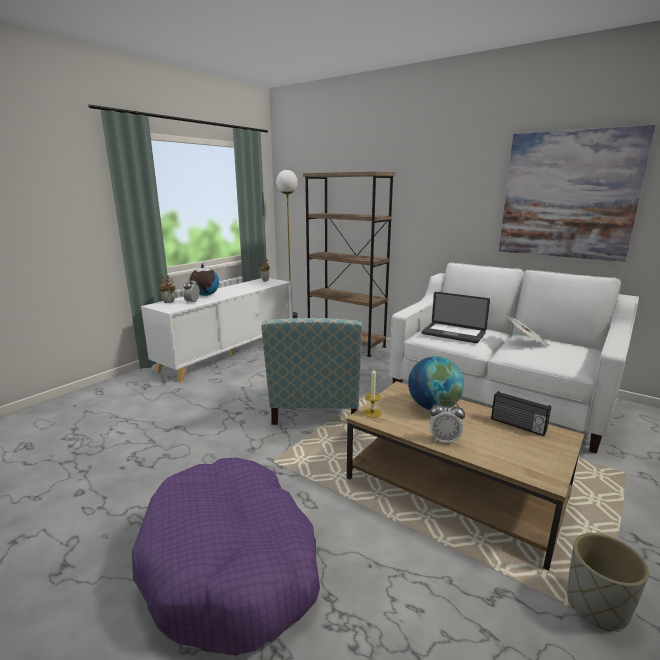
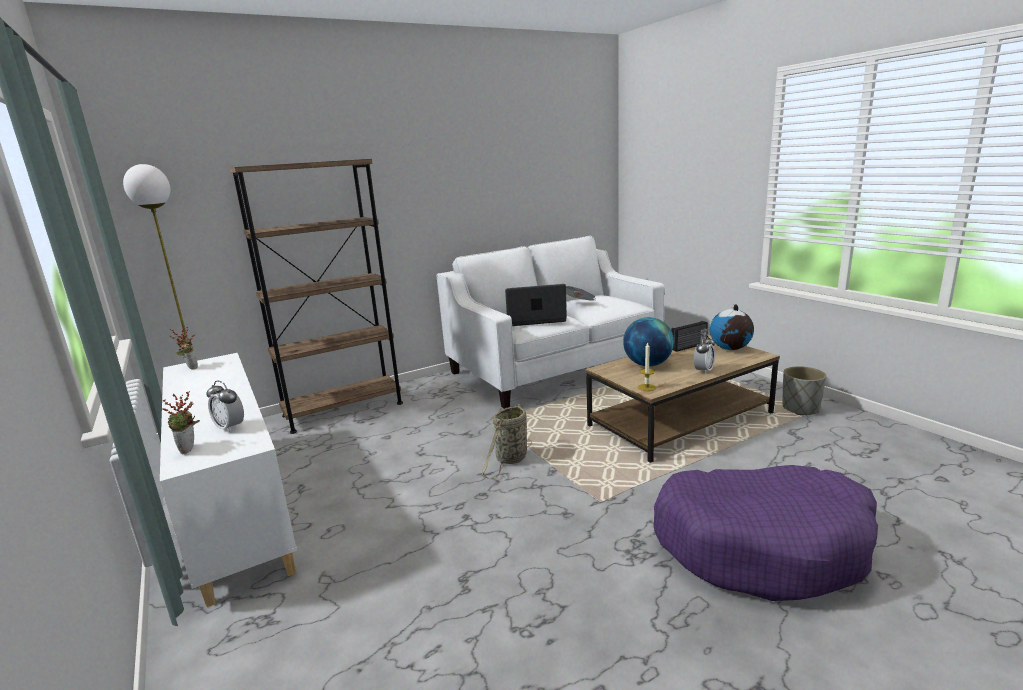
camera: 65 degrees left, 0 degrees up
globe [190,264,219,296] -> globe moved to [710,304,754,350]
armchair [262,318,362,425] -> basket [482,404,532,479]
laptop [421,292,490,343] -> laptop turned 150 degrees counterclockwise [505,284,567,326]
picture [499,125,656,262] -> none

